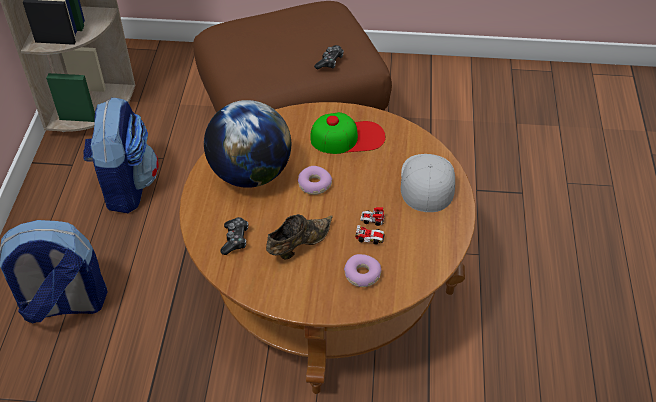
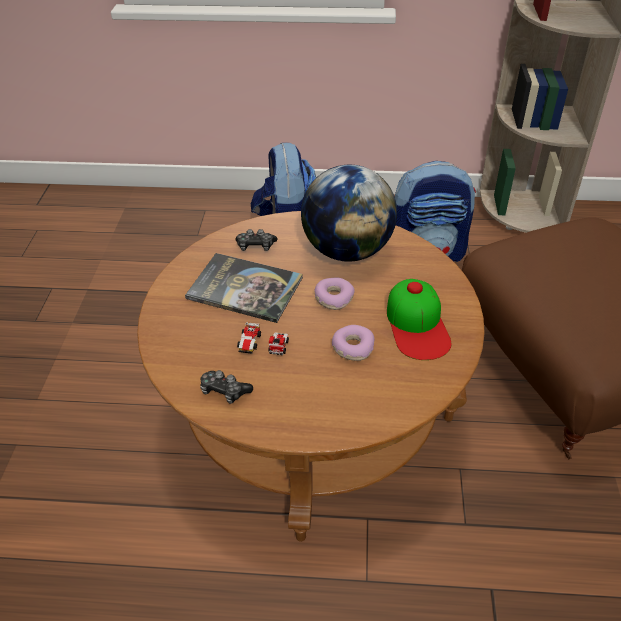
camera: 90 degrees right, 5 degrees down
brown shoe [266,214,333,259] -> book [185,253,303,323]
game controller [314,45,344,69] -> game controller moved to [200,370,253,404]
donut [344,254,381,287] -> donut moved to [332,325,375,361]
white cap [401,154,455,212] -> none

